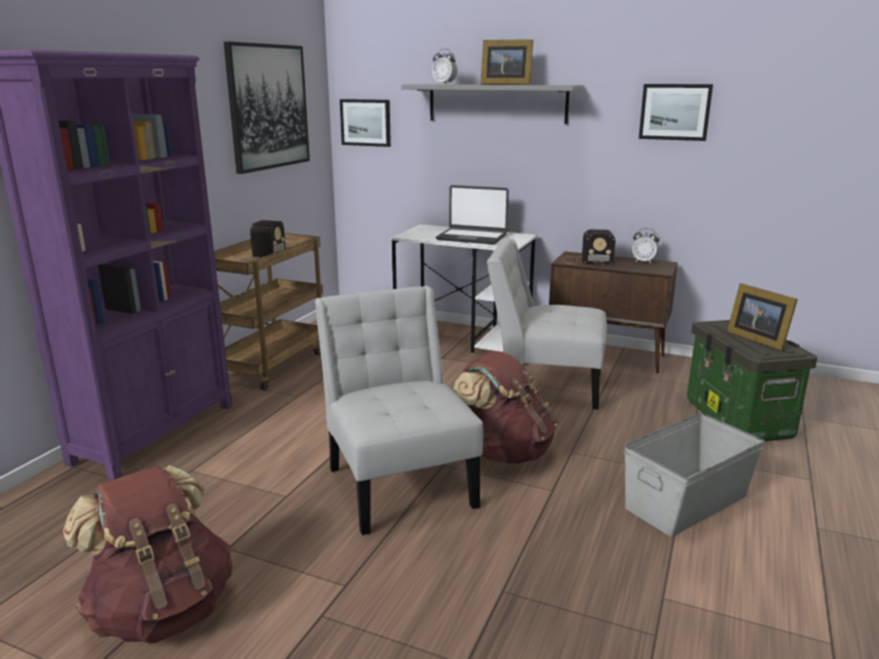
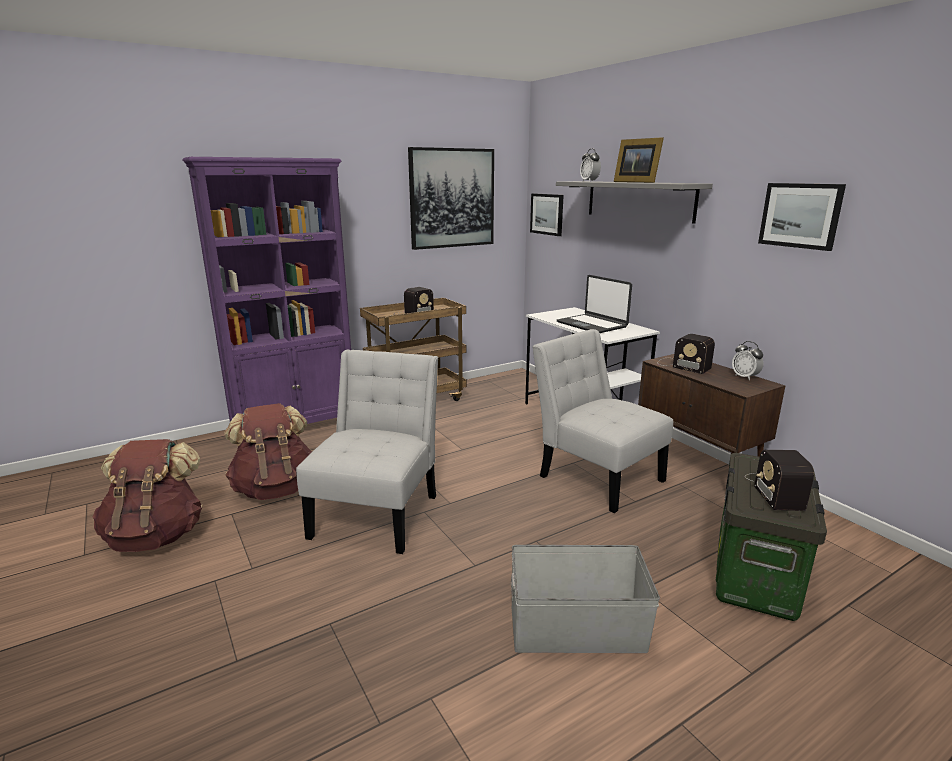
camera: 35 degrees right, 0 degrees up
brown backpack [453,351,558,464] -> brown backpack moved to [224,403,312,500]
picture frame [727,283,798,351] -> radio [745,450,814,511]

